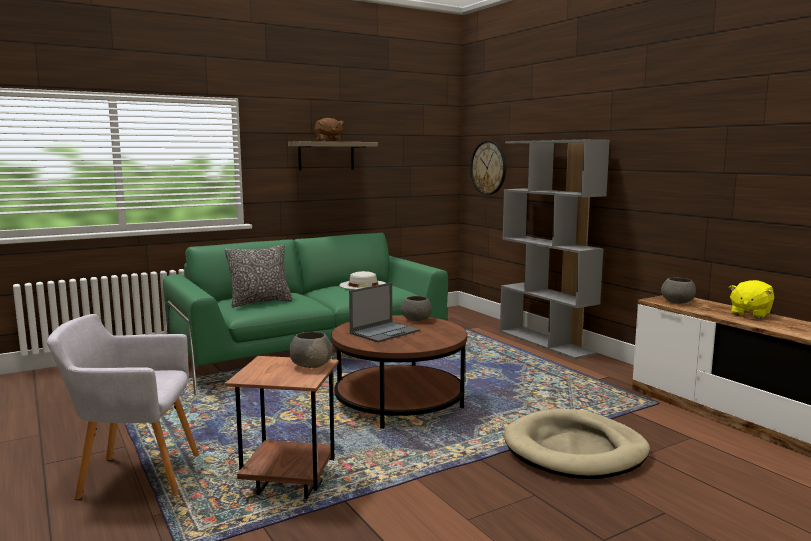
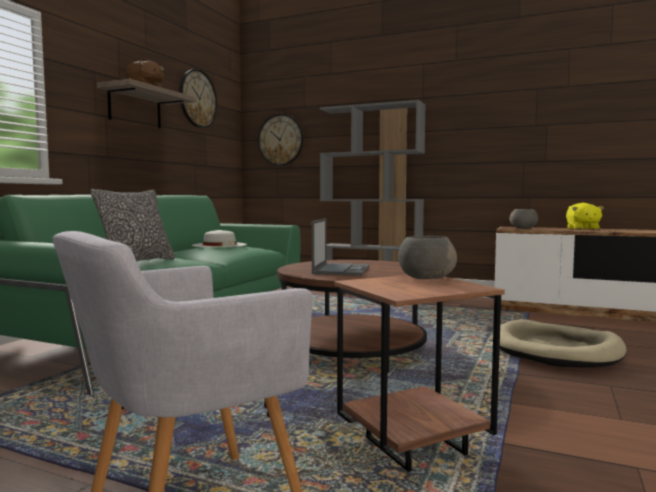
camera: 35 degrees left, 5 degrees down
grey bowl [401,296,432,321] -> none
none -> wall clock [179,69,217,128]

